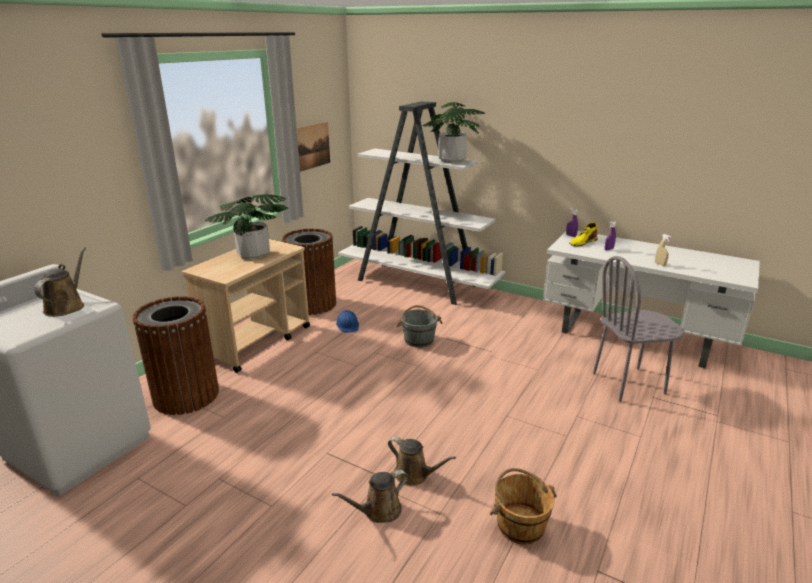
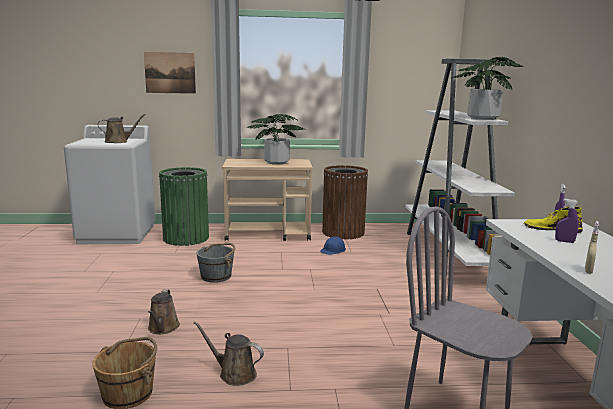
camera: 55 degrees right, 10 degrees down
brown trash can [133,296,219,415] -> green trash can [159,167,209,246]
picture [297,122,330,172] -> picture moved to [144,52,196,94]
brown watering can [332,470,408,523] -> brown watering can moved to [193,321,264,386]
grey bucket [396,305,443,347] -> grey bucket moved to [196,243,235,283]

